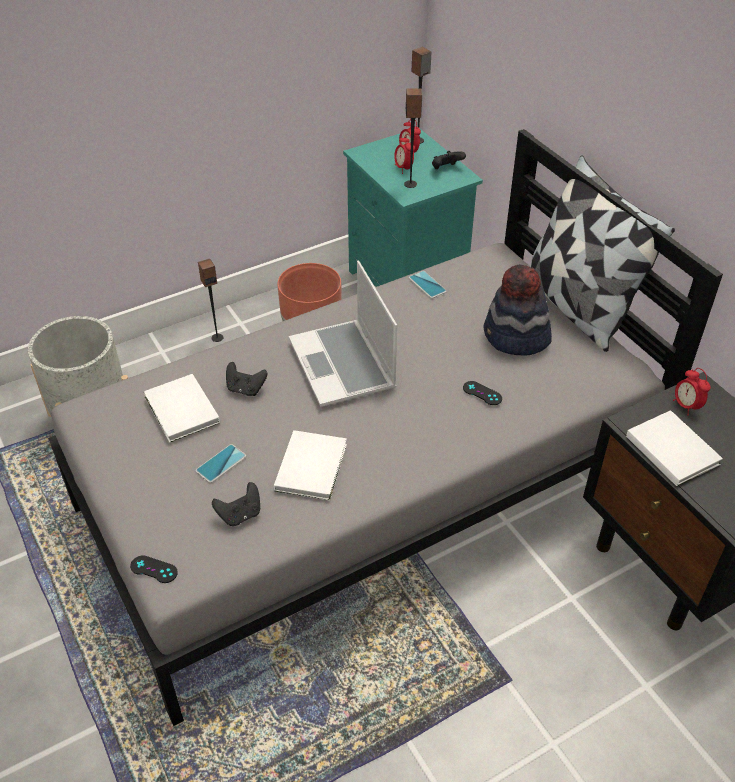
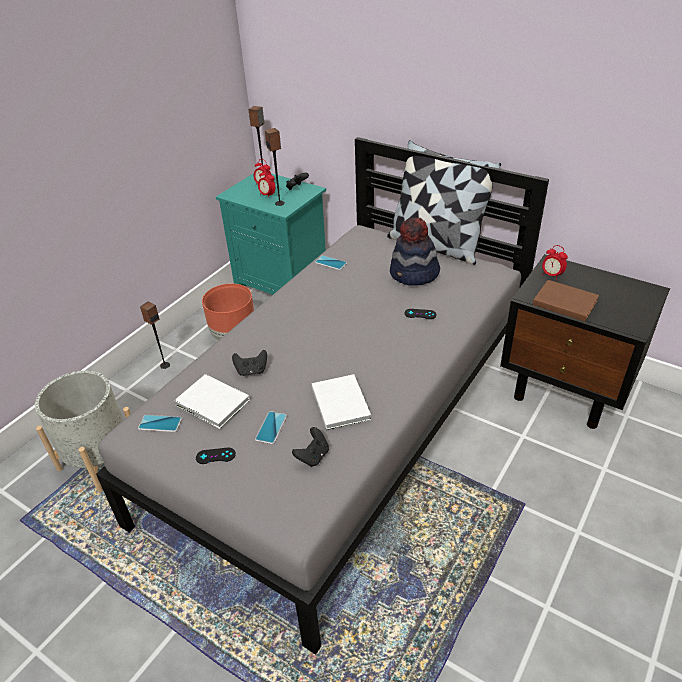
camera: 25 degrees left, 5 degrees down
black game controller [130,555,178,583] -> black game controller moved to [196,448,236,464]
laptop [289,261,397,407] -> none
white book [626,410,723,486] -> brown book [533,280,599,322]
none -> phone [138,415,182,432]

